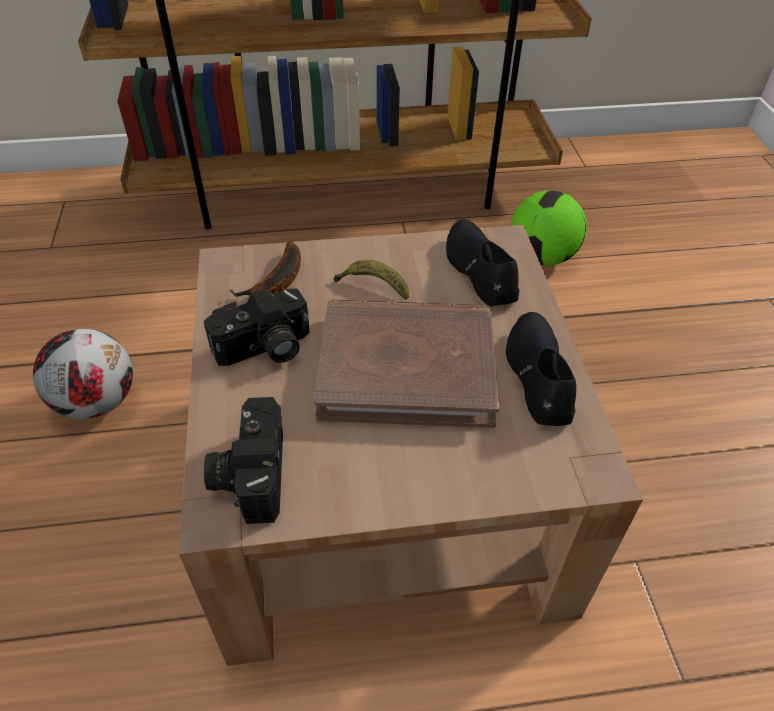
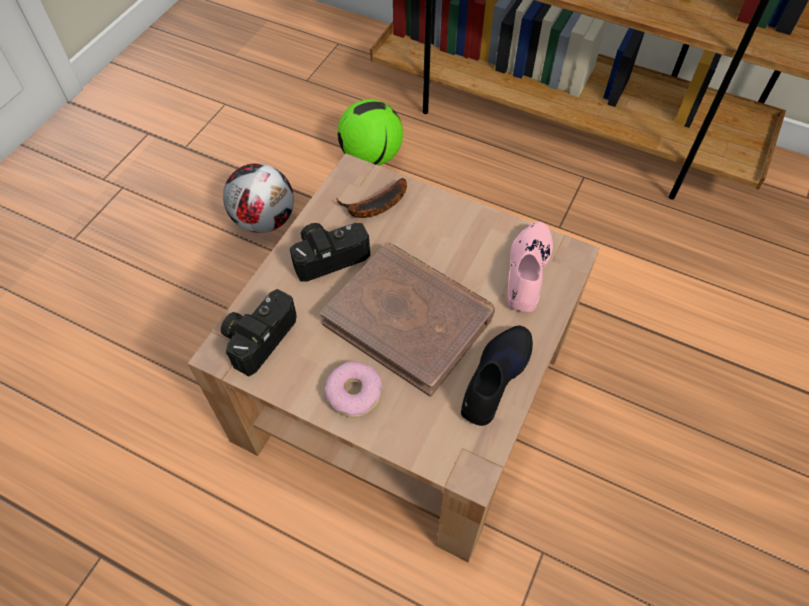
camera: 35 degrees right, 10 degrees up
camera [204,288,310,366] -> camera turned 150 degrees clockwise [290,223,370,281]
banana [334,260,409,300] -> none
black shoe [446,220,520,307] -> pink shoe [507,222,553,312]
football [511,190,587,266] -> football moved to [337,99,403,166]
none -> donut [325,361,382,418]

